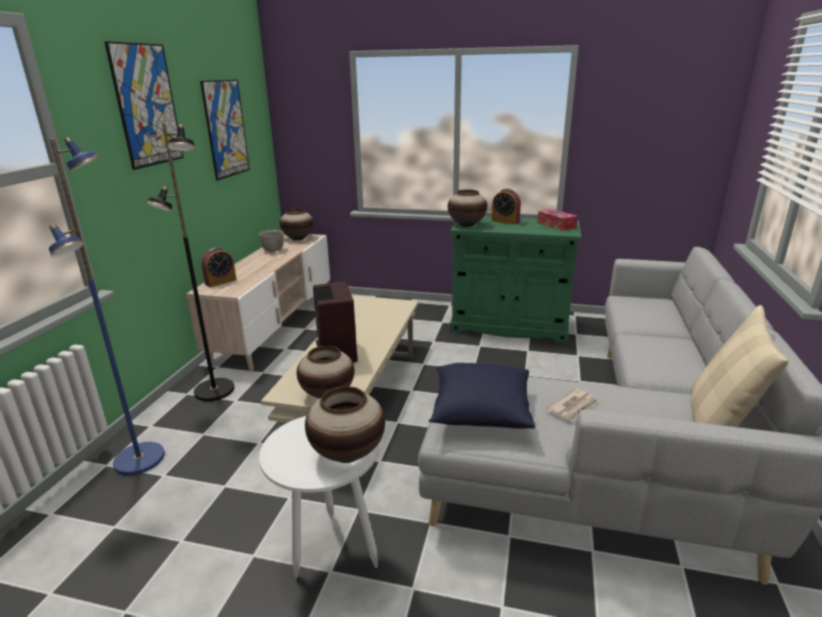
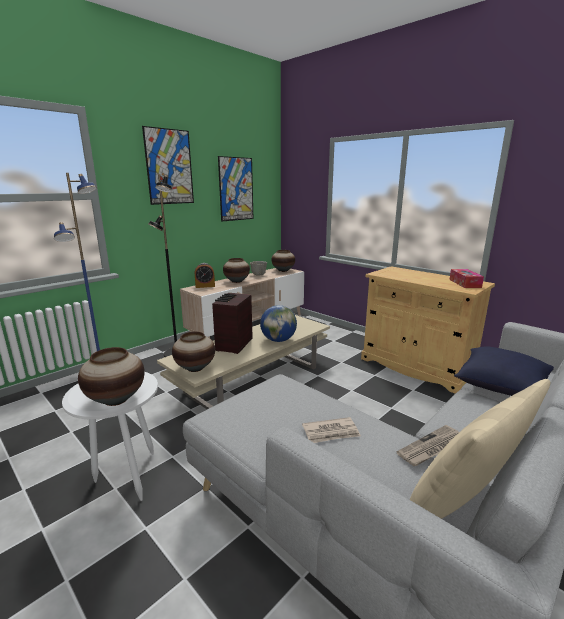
camera: 30 degrees right, 5 degrees down
blue pillow [429,363,535,429] -> blue pillow moved to [454,346,554,396]
vase [448,190,487,227] -> vase moved to [223,258,250,283]
green cabinet [450,216,581,343] -> beige cabinet [361,266,495,394]
alarm clock [491,188,521,225] -> none
none -> globe [260,305,297,342]
none -> newspaper [397,425,459,466]

